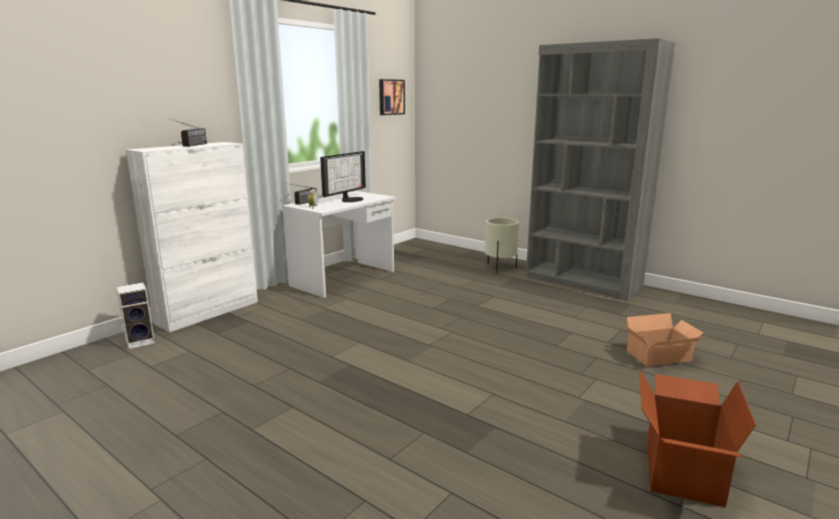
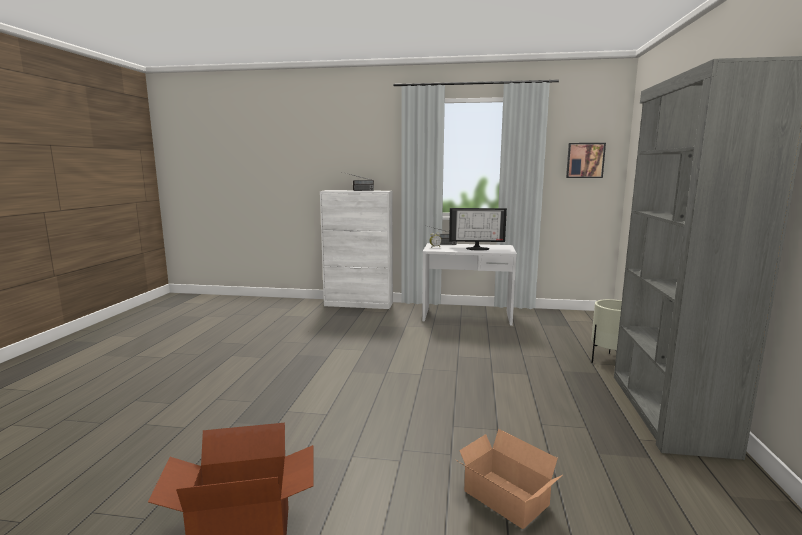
camera: 60 degrees right, 5 degrees down
speaker [116,283,155,349] -> none

